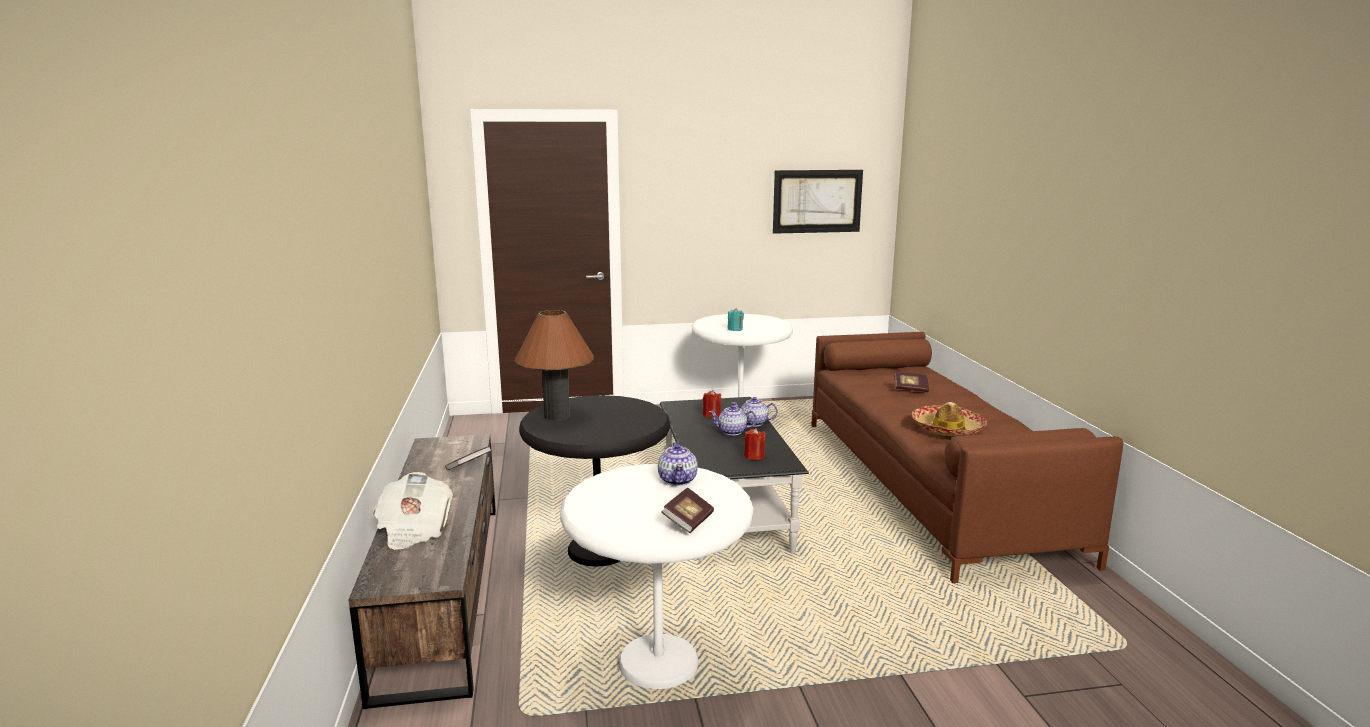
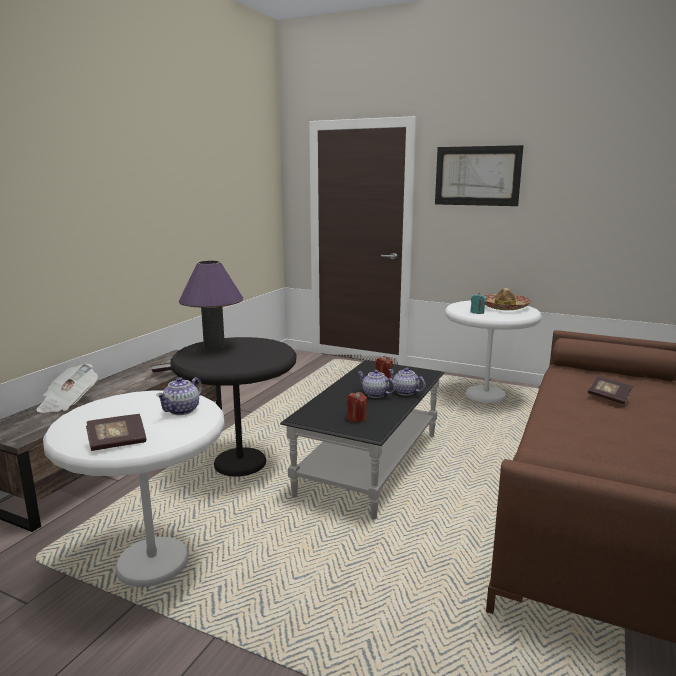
camera: 35 degrees right, 0 degrees up
brown table lamp [515,310,594,421] -> purple table lamp [179,261,243,350]
picture [773,170,863,234] -> picture moved to [435,145,524,206]
hat [912,402,987,436] -> hat moved to [483,288,531,310]

